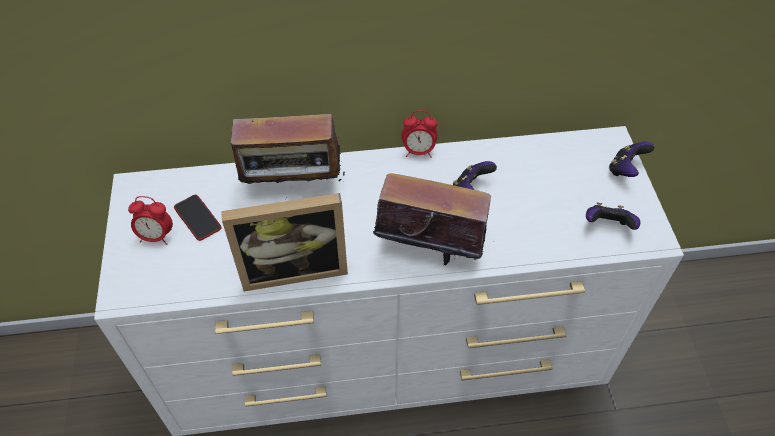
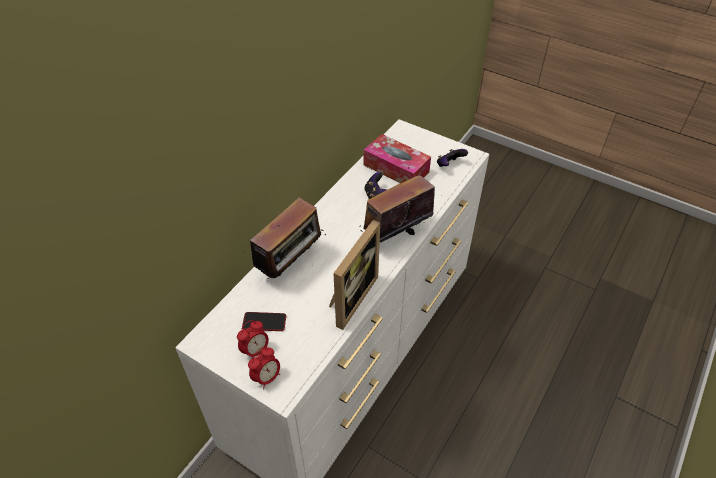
camera: 50 degrees left, 5 degrees down
alarm clock [402,110,438,158] -> alarm clock moved to [248,347,280,389]
game controller [609,142,655,177] -> none
none -> tissue box [364,134,431,183]

